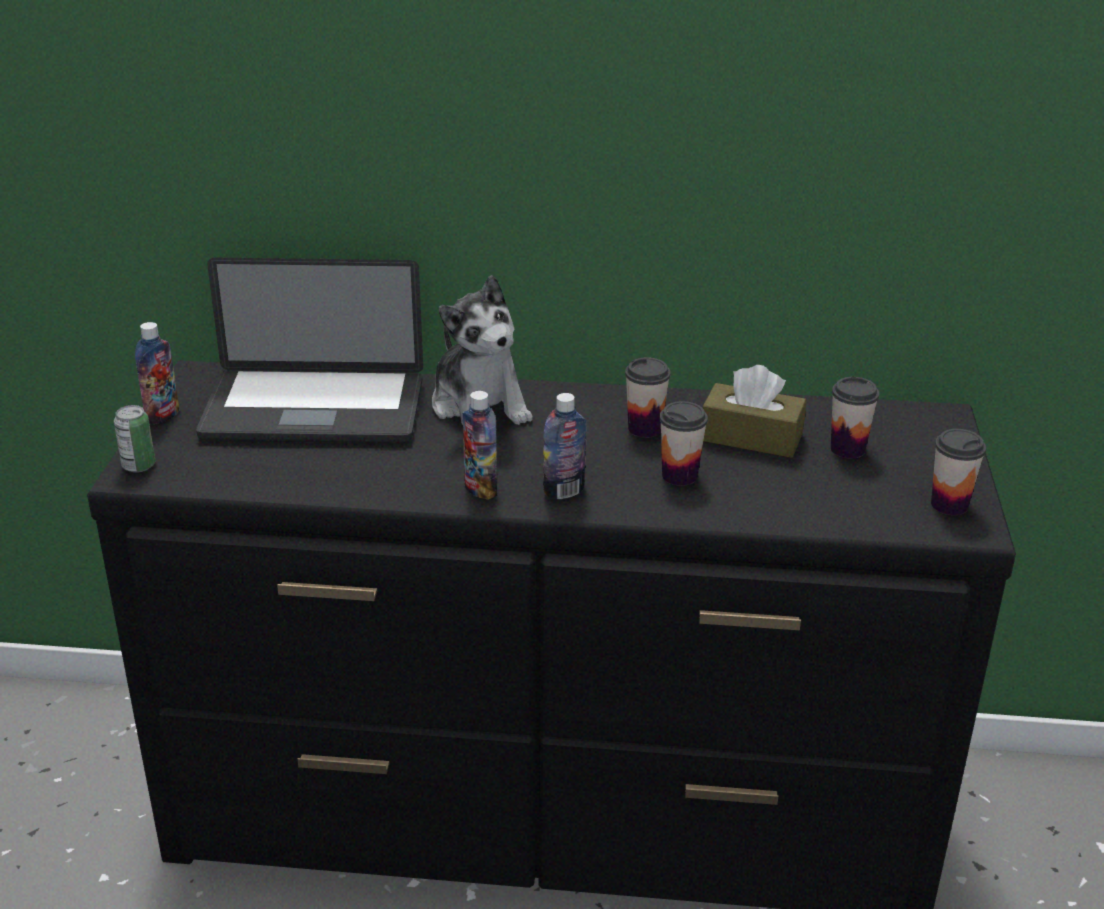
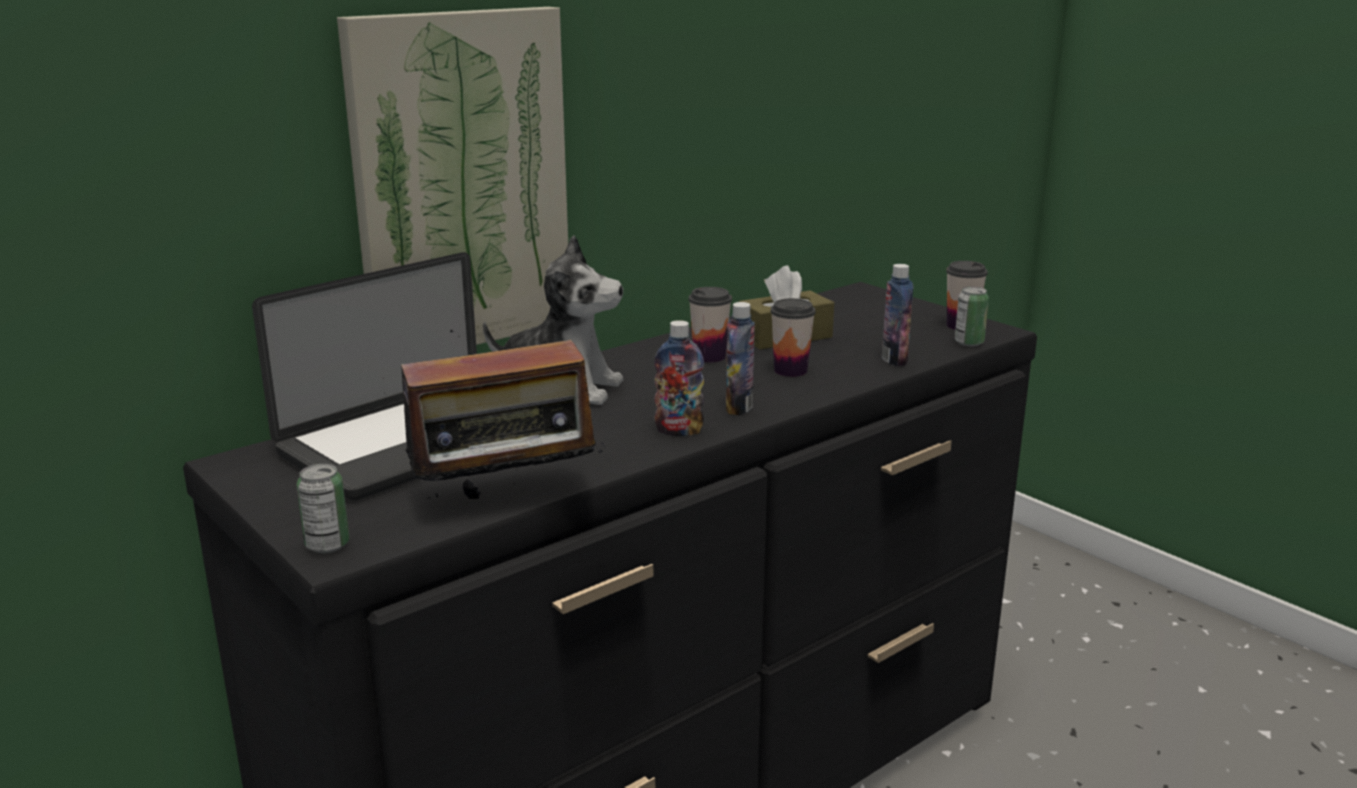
camera: 45 degrees left, 10 degrees down
bottle [135,322,179,424] -> bottle moved to [882,264,913,366]
cup [831,377,879,459] -> none
none -> picture [337,7,568,345]
none -> radio [383,317,605,499]
none -> can [955,286,989,347]

